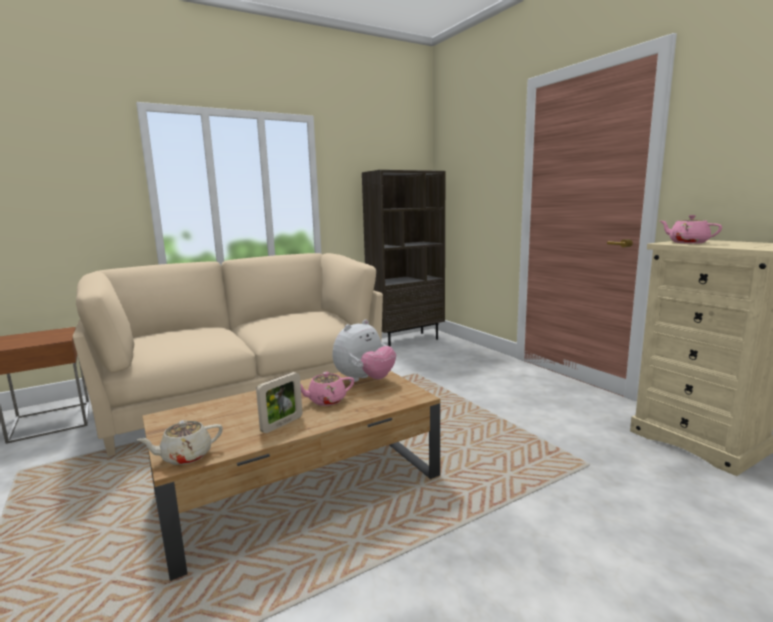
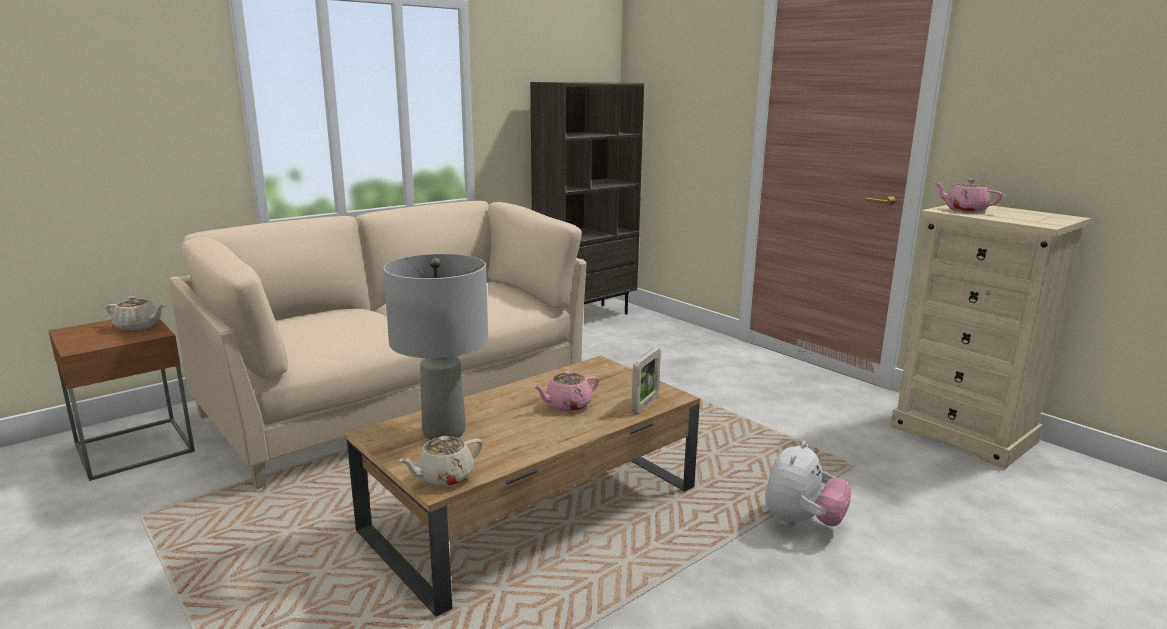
camera: 10 degrees left, 5 degrees up
picture frame [256,372,302,433] -> picture frame moved to [631,348,661,413]
plush toy [333,319,396,382] -> plush toy moved to [765,441,851,527]
none -> beige teapot [106,296,164,331]
none -> grey table lamp [383,254,488,440]

